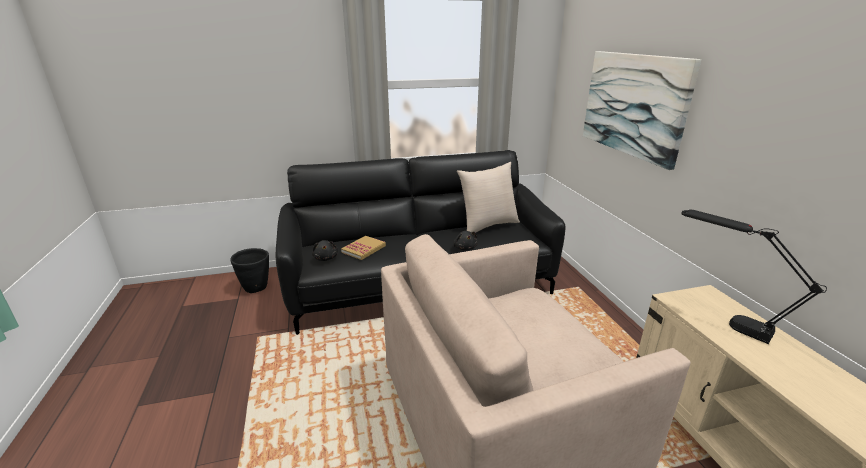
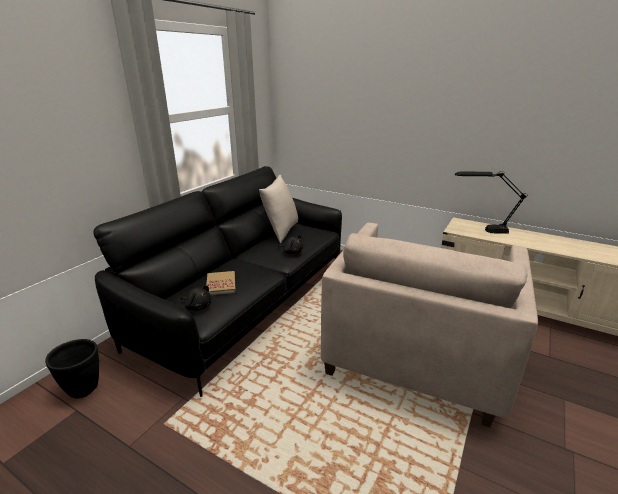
camera: 45 degrees left, 0 degrees up
picture [583,51,701,170] -> none

